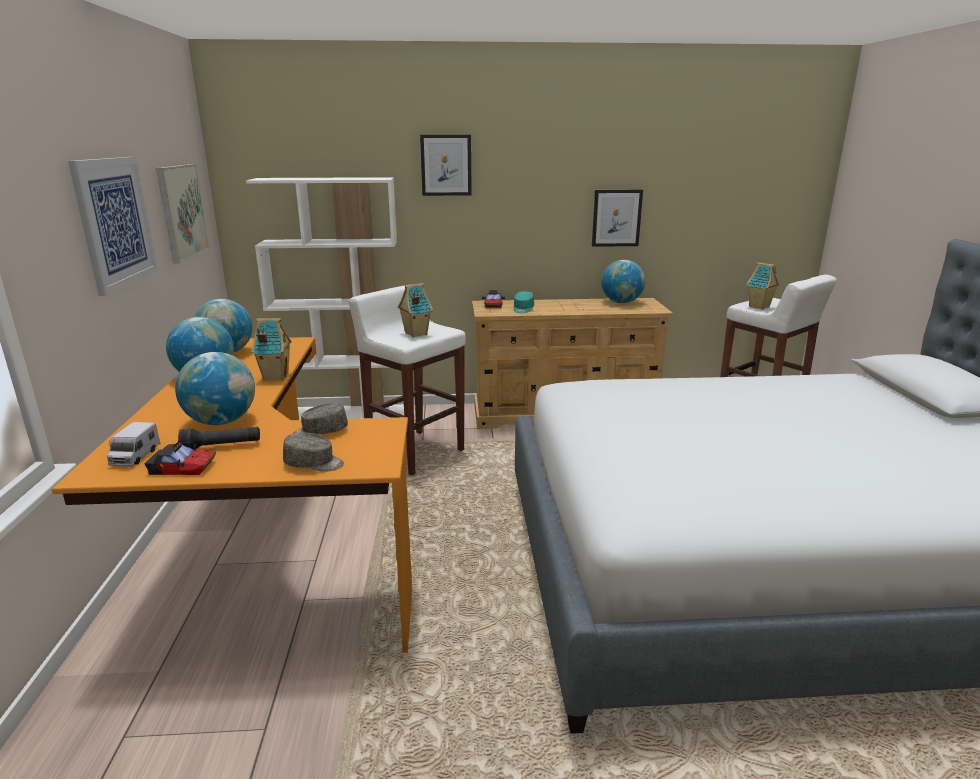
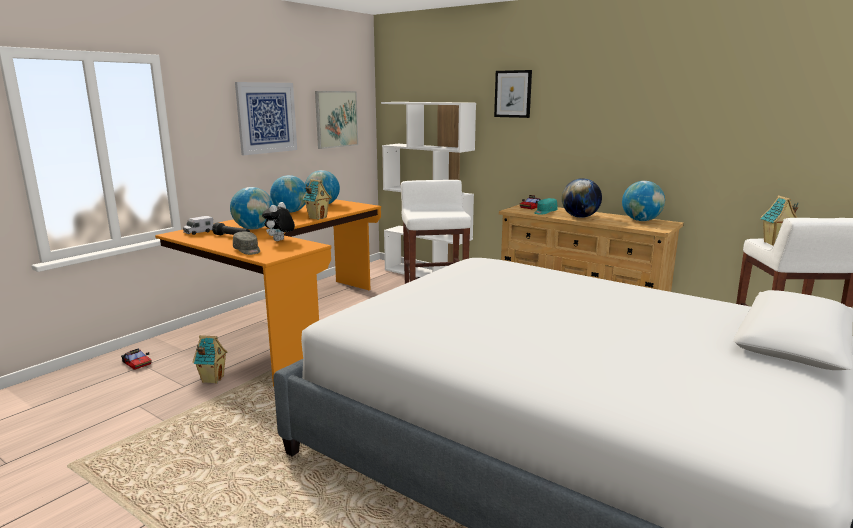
camera: 40 degrees right, 5 degrees down
toy car [144,440,216,475] -> toy car moved to [121,348,152,370]
grey cap [293,403,348,435] -> plush toy [262,202,295,241]
toy house [398,283,433,338] -> toy house moved to [193,335,228,384]
picture [592,190,643,247] -> none
none -> globe [562,178,602,218]

